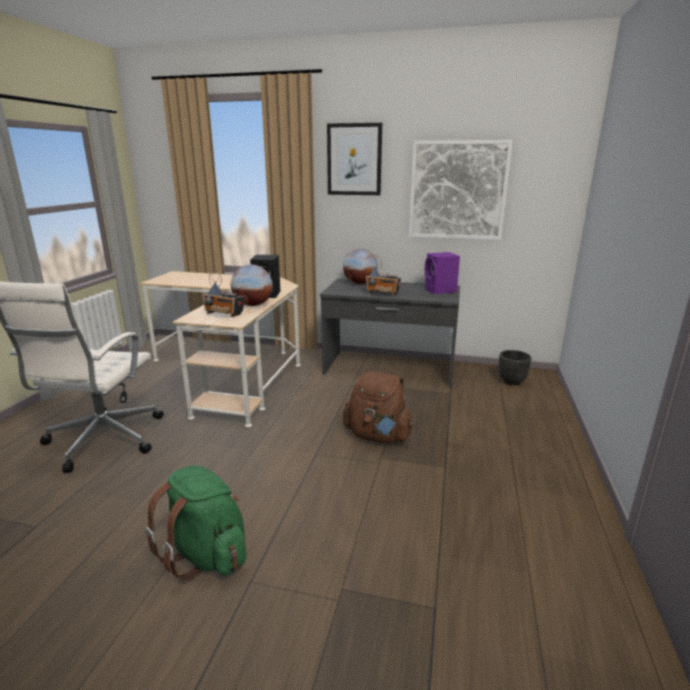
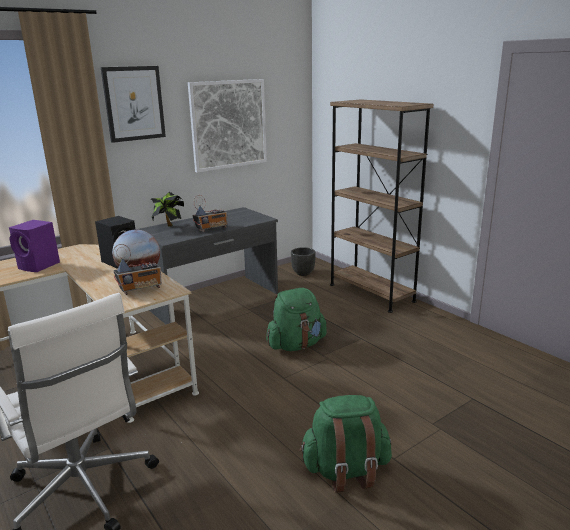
camera: 50 degrees left, 0 degrees up
globe [343,249,378,284] -> potted plant [151,192,184,227]
brown backpack [343,371,413,443] -> green backpack [266,288,327,351]
purple speaker [425,252,460,294] -> purple speaker moved to [9,220,60,272]
none -> brown bookcase [330,99,433,313]

